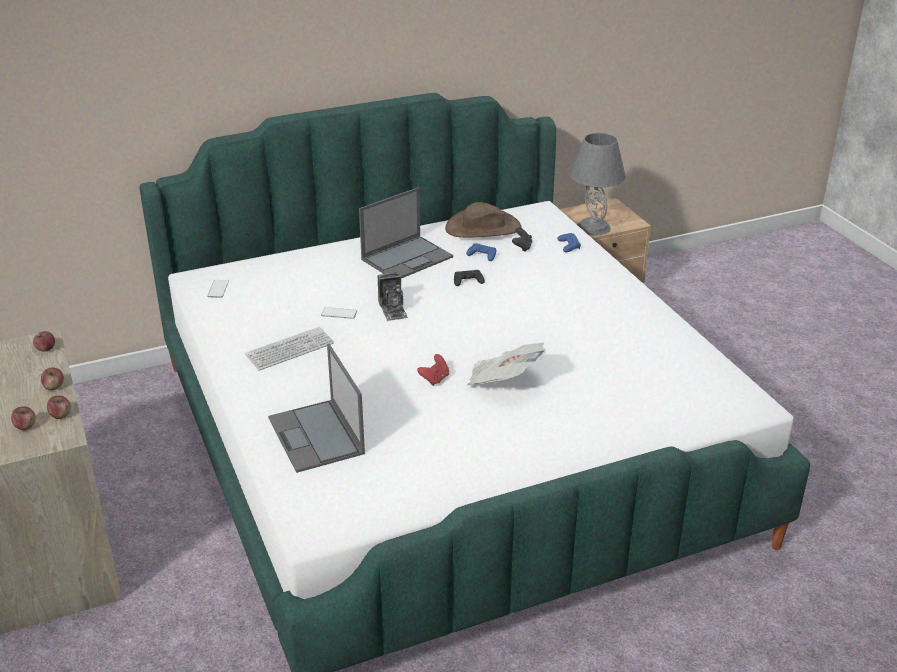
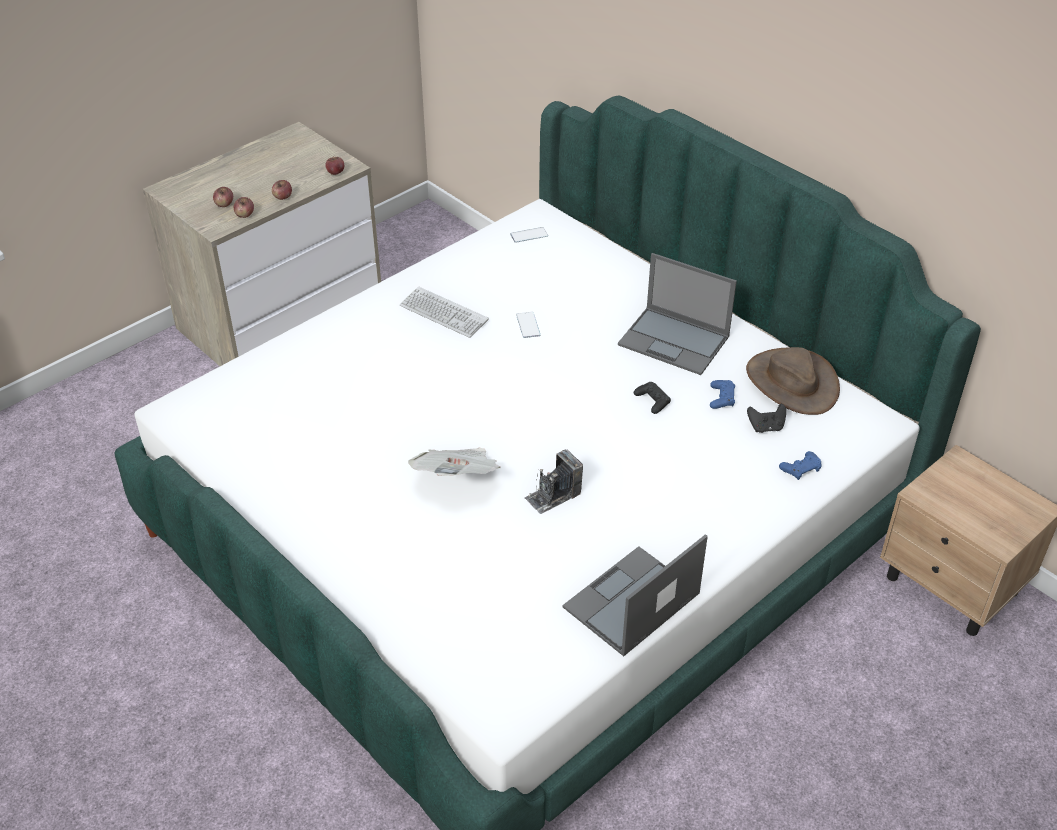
camera: 70 degrees right, 10 degrees up
laptop [268,344,365,473] -> laptop moved to [563,534,708,656]
camera [378,272,408,321] -> camera moved to [525,450,583,514]
red game controller [417,354,449,386] -> none
grey table lamp [570,133,626,235] -> none

